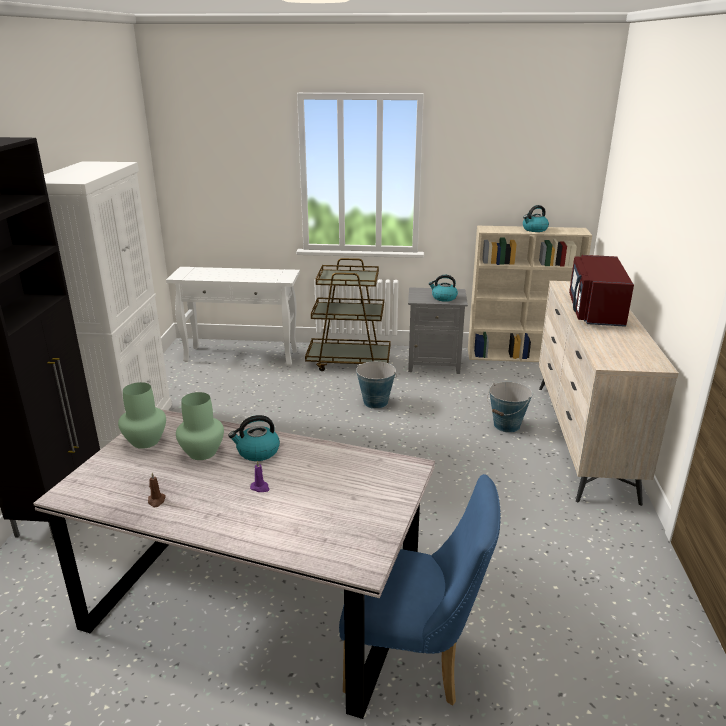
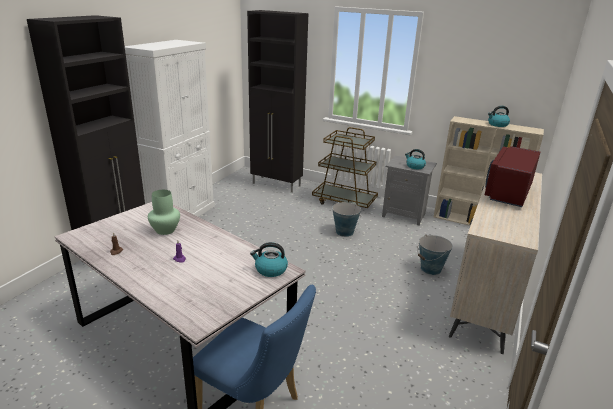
camera: 20 degrees right, 0 degrees up
green vase [118,382,166,449] -> none
white console table [166,267,300,366] -> black cabinet [247,10,308,193]
kettle [228,415,280,461] -> kettle moved to [250,242,288,277]

